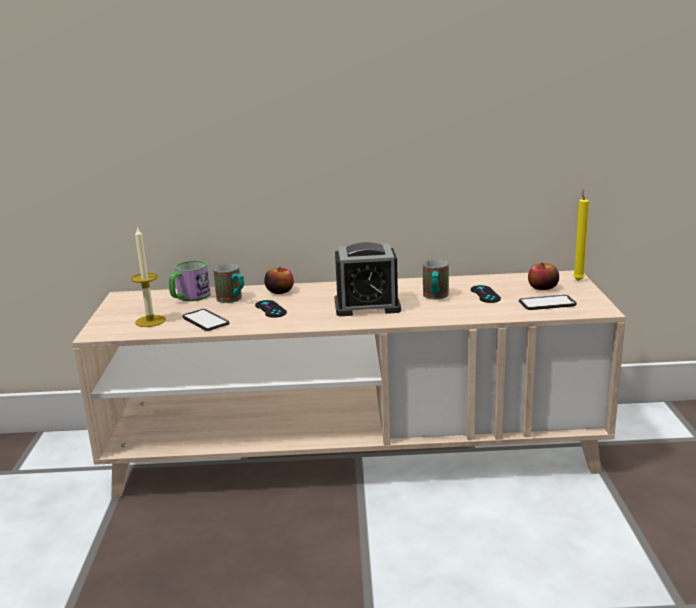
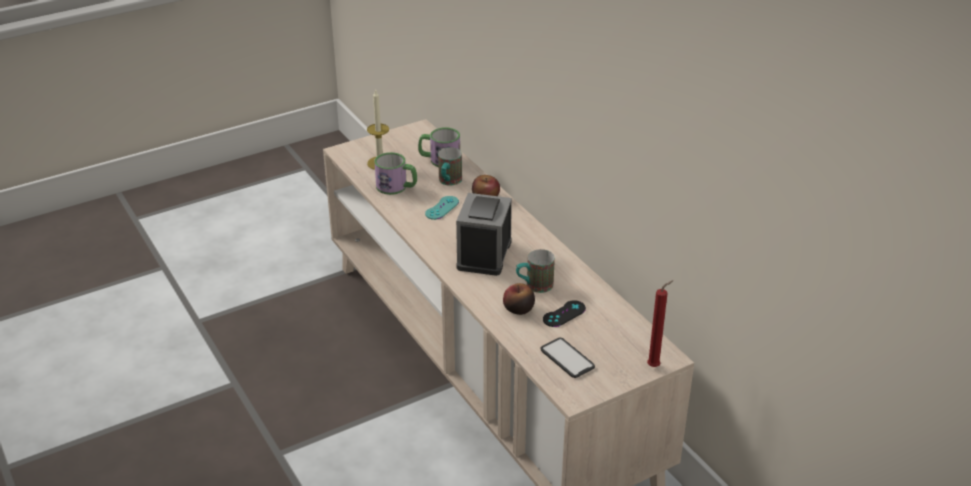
camera: 60 degrees right, 15 degrees up
phone [182,309,229,331] -> mug [374,152,417,195]
black game controller [255,300,287,318] -> turquoise game controller [425,196,459,220]
alarm clock [335,242,401,316] -> alarm clock turned 45 degrees clockwise [456,193,512,276]
apple [528,263,559,290] -> apple moved to [503,283,535,315]
yellow candle [573,189,589,281] -> red candle [647,280,673,367]

